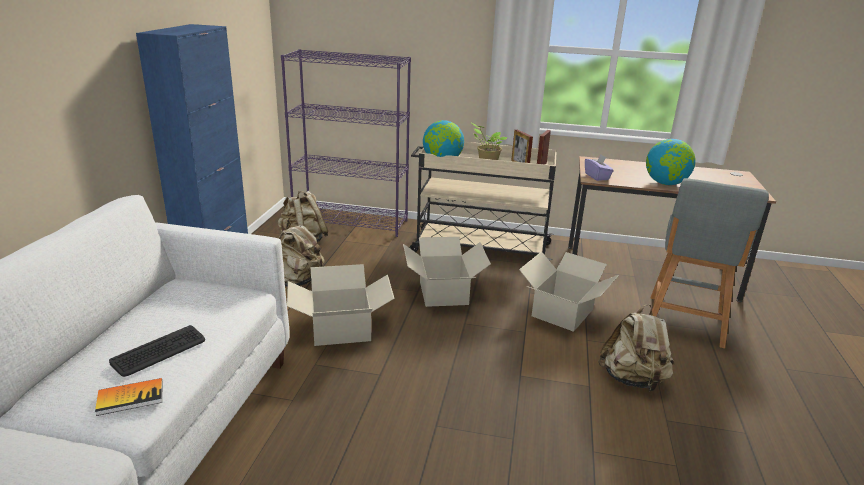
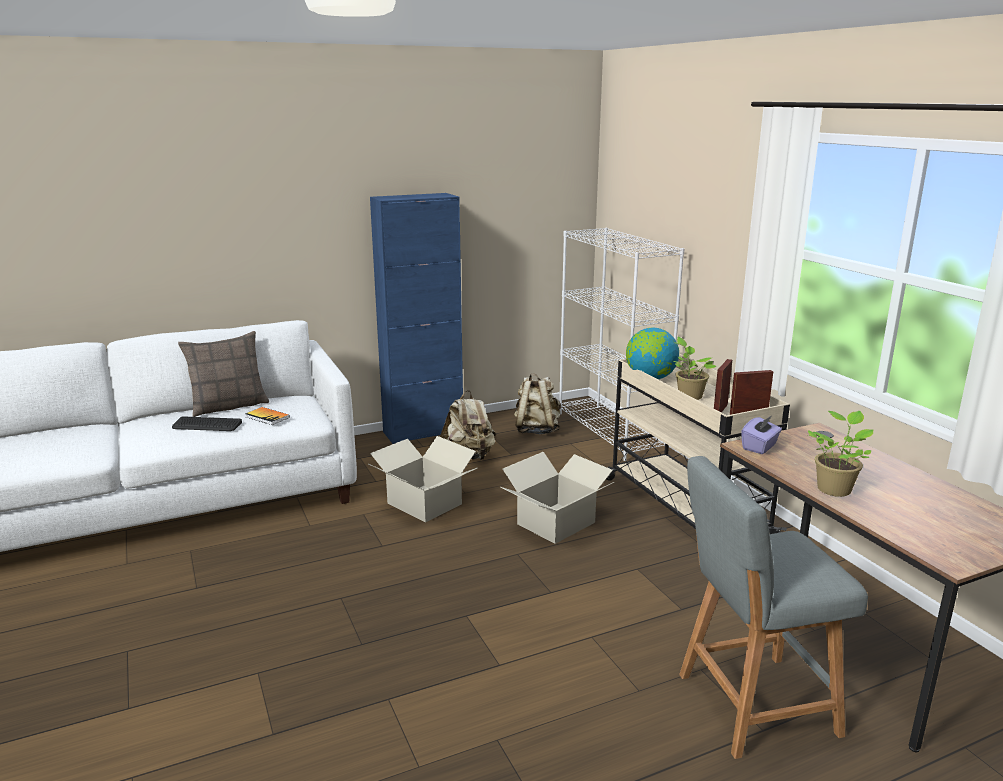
camera: 55 degrees right, 5 degrees down
book [95,378,163,416] -> book moved to [245,407,290,425]
purple bookcase [281,49,411,237] -> white bookcase [559,228,684,461]
cardboard box [519,252,619,332] -> none
beige backpack [598,304,674,392] -> none
globe [646,139,696,185] -> potted plant [808,411,873,497]
none -> pillow [178,331,269,417]

